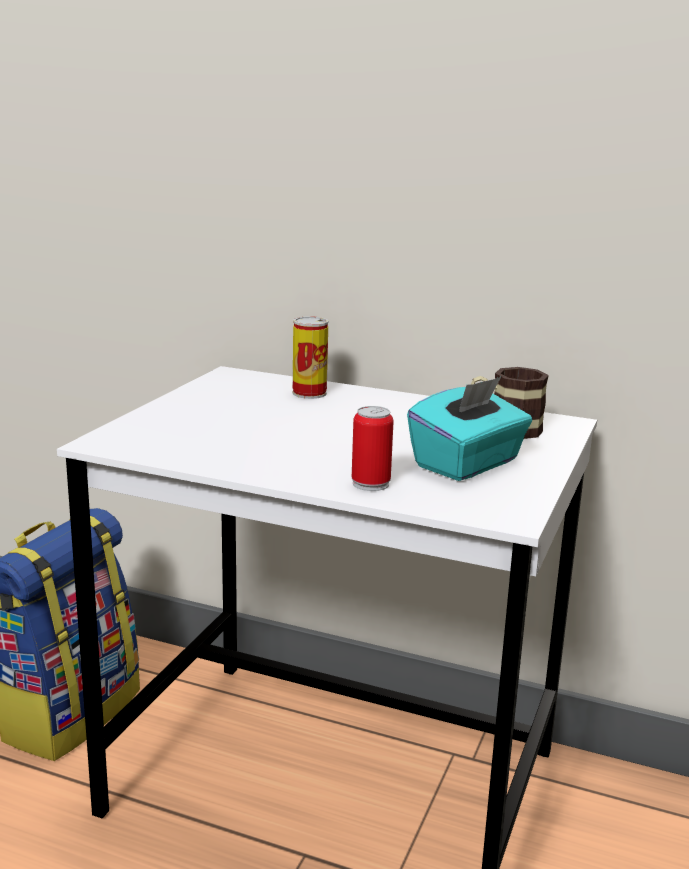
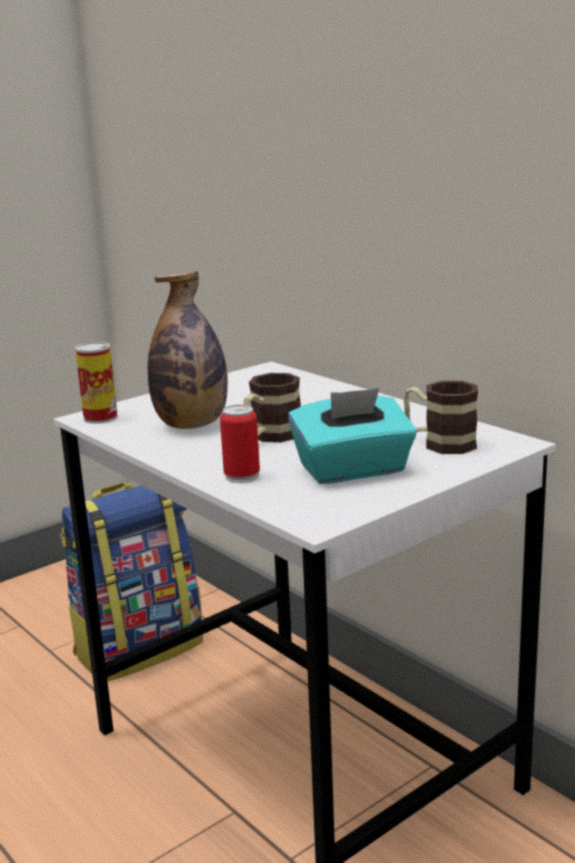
camera: 30 degrees right, 0 degrees up
can [293,316,329,399] -> can moved to [75,342,118,424]
none -> bottle [148,271,228,429]
none -> mug [243,373,301,442]

